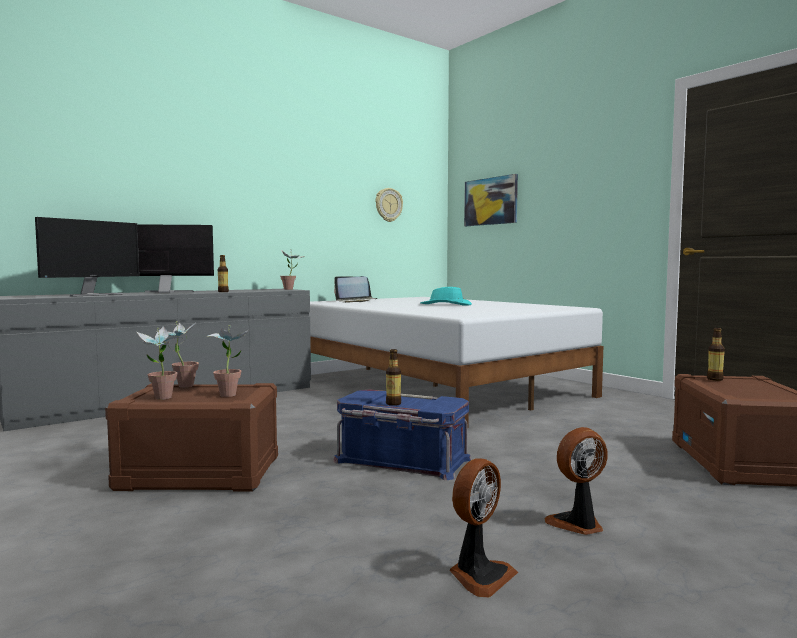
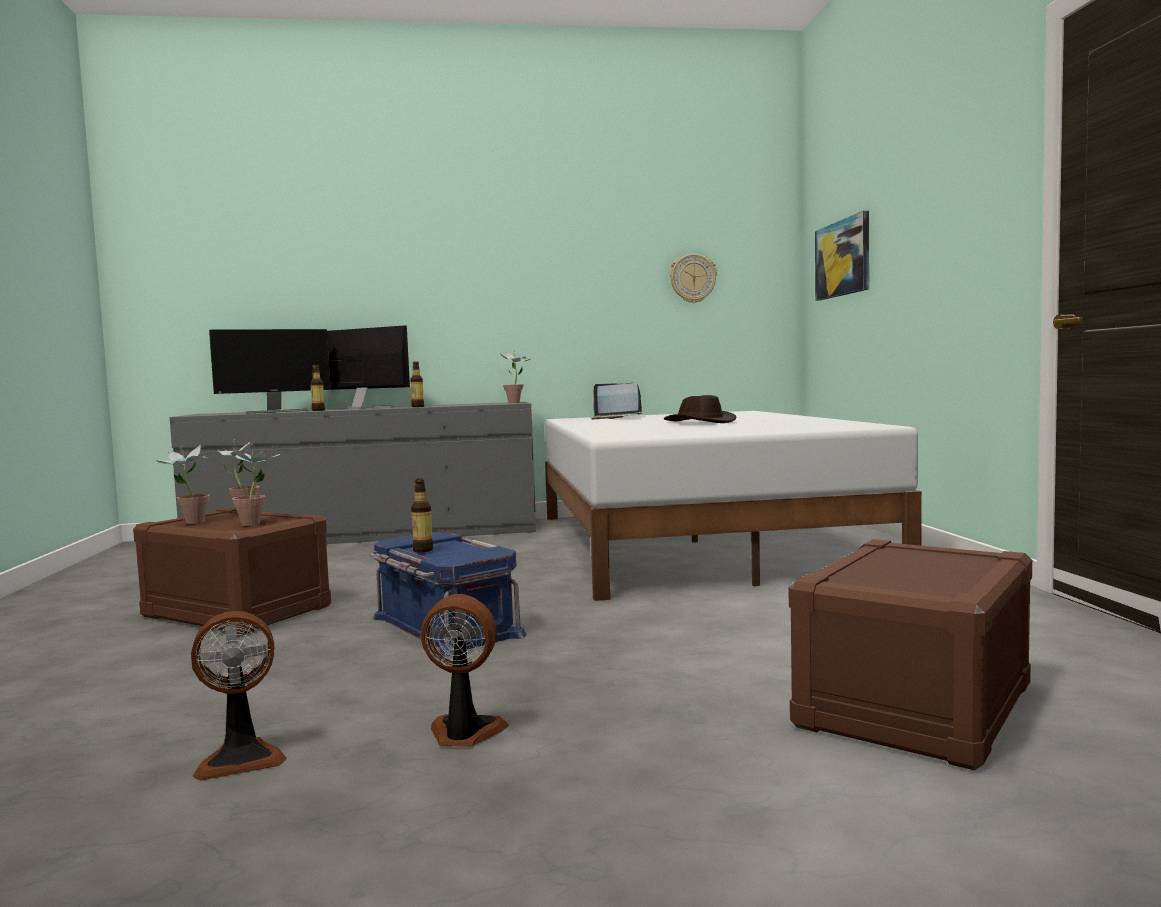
camera: 30 degrees right, 0 degrees up
turquoise hat [420,287,472,306] -> brown hat [664,395,736,423]
bottle [707,328,725,381] -> bottle moved to [310,365,325,411]

